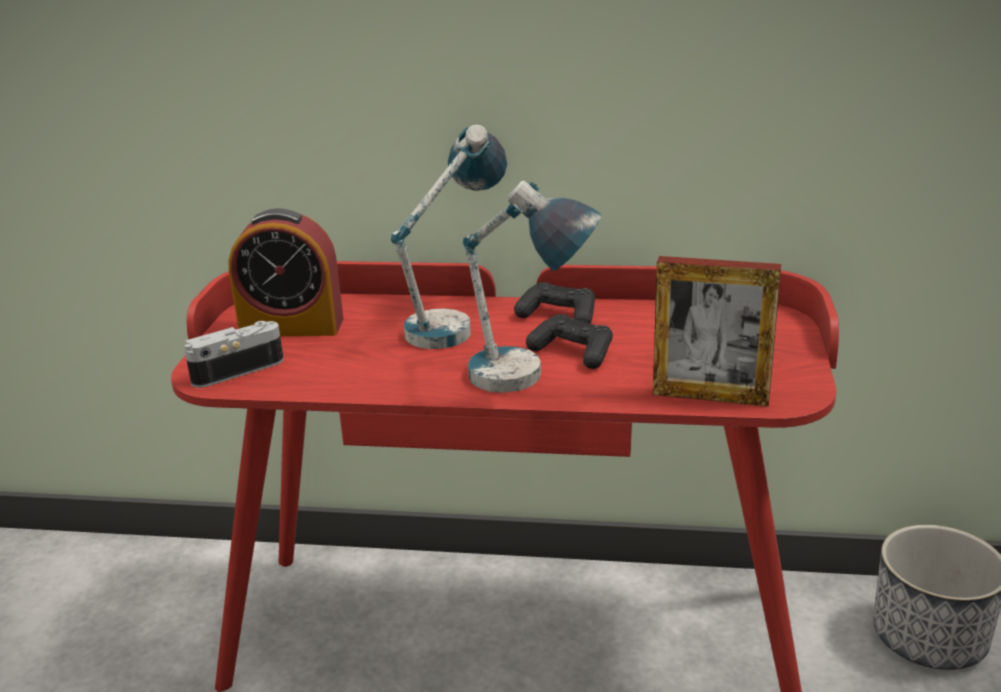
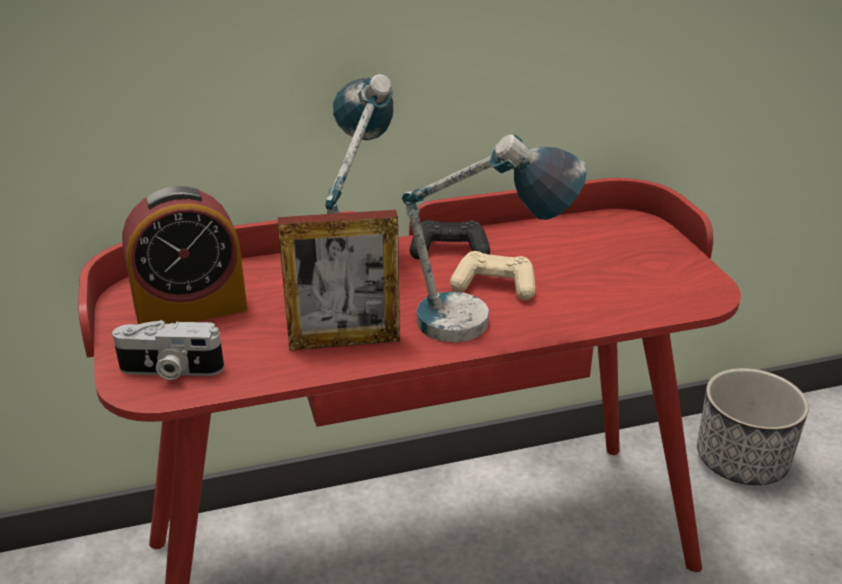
camera: 25 degrees left, 5 degrees up
camera [184,321,284,388] -> camera turned 120 degrees counterclockwise [112,320,224,380]
black game controller [526,314,613,369] -> beige game controller [450,251,535,301]
picture frame [653,256,781,407] -> picture frame moved to [278,210,400,350]

